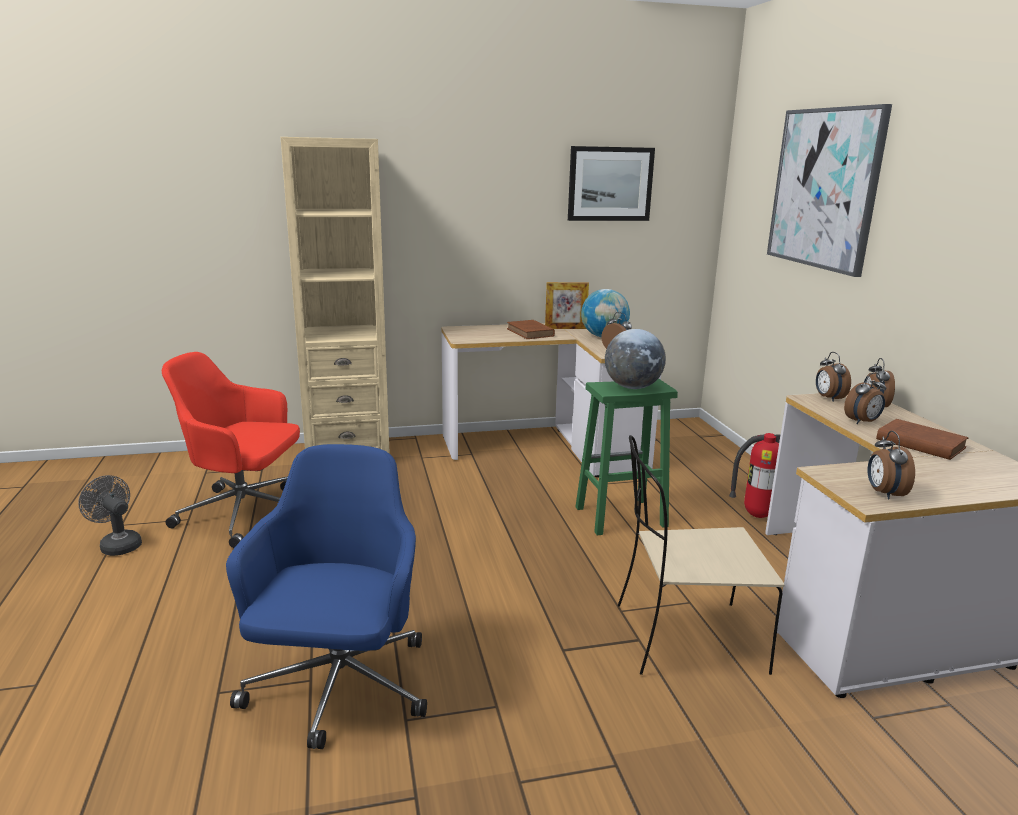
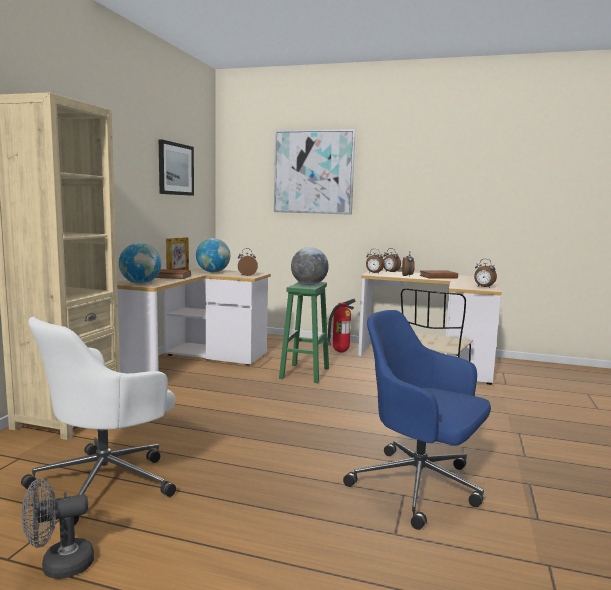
camera: 60 degrees left, 10 degrees down
red office chair [162,352,300,548] -> white office chair [21,317,176,525]
none -> globe [119,243,161,284]

